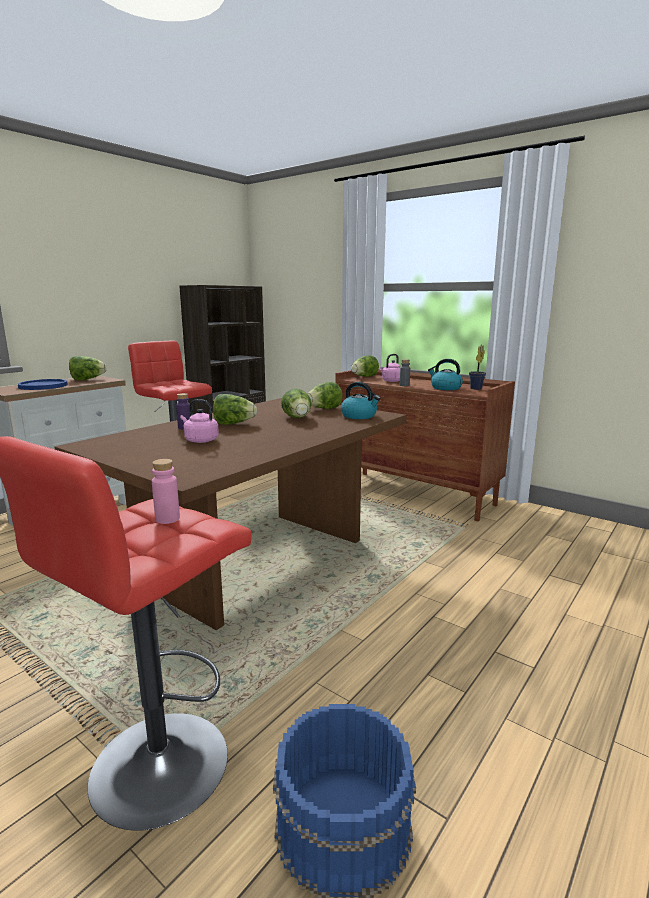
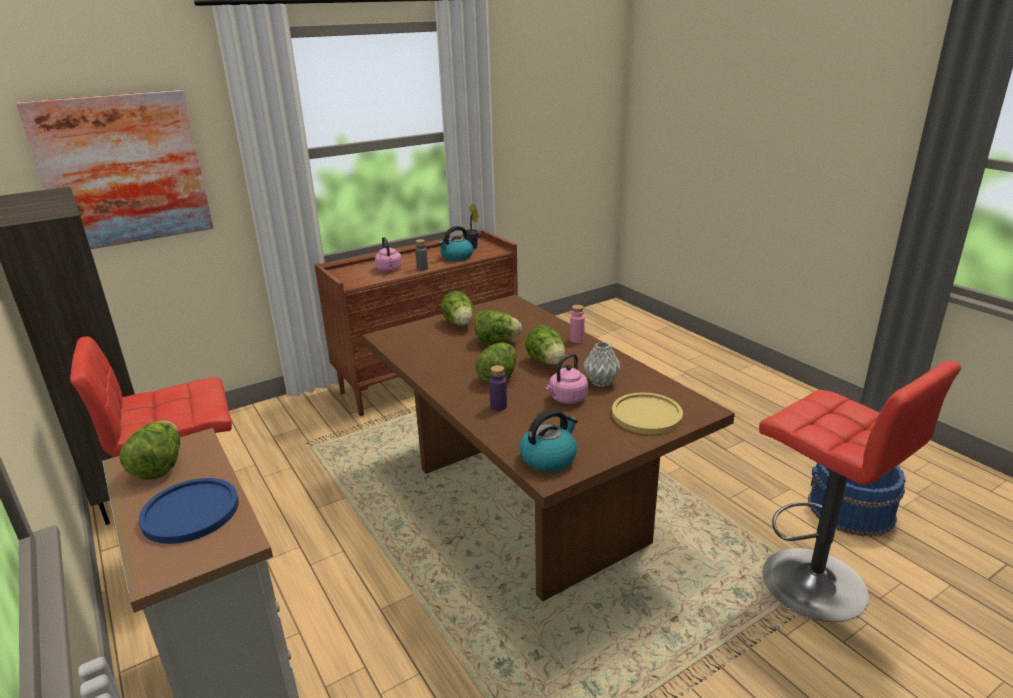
camera: 70 degrees left, 10 degrees up
pink bottle [152,459,180,524] -> pink bottle moved to [570,305,585,343]
kettle [341,382,381,419] -> kettle moved to [519,409,578,472]
lettuce [351,356,379,377] -> lettuce moved to [525,325,565,365]
none -> picture [16,90,213,249]
none -> grey vase [583,342,621,387]
none -> yellow plate [612,393,683,434]

